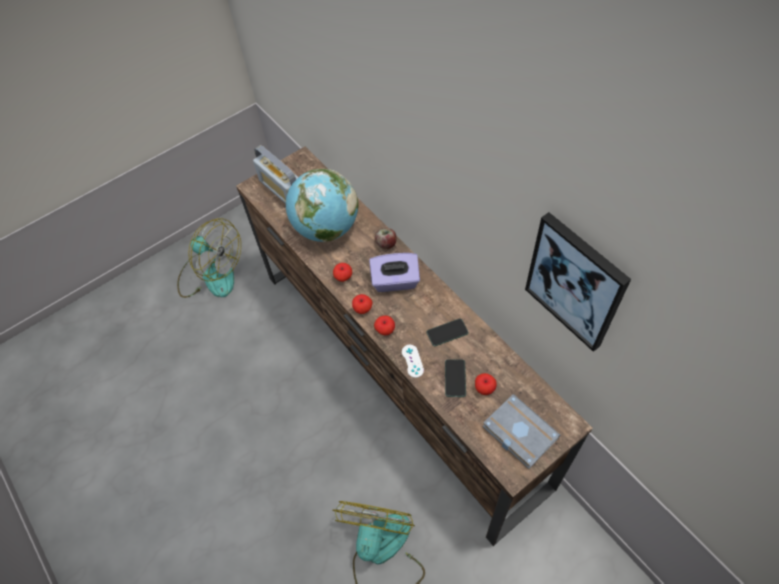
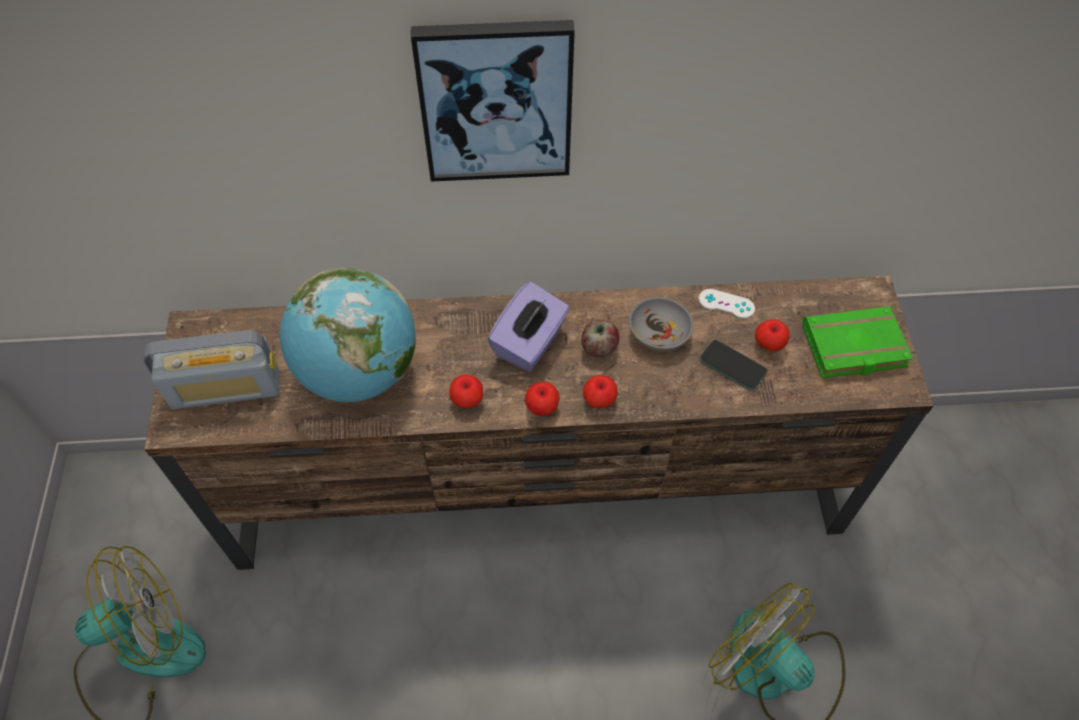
camera: 60 degrees left, 0 degrees up
apple [375,228,396,249] -> apple moved to [581,320,619,357]
white game controller [402,345,424,378] -> white game controller moved to [699,289,755,318]
phone [426,319,469,346] -> grey bowl [629,297,693,352]
grey book [483,394,560,469] -> green book [802,306,913,378]
picture [525,212,631,352] -> picture moved to [411,20,575,182]

